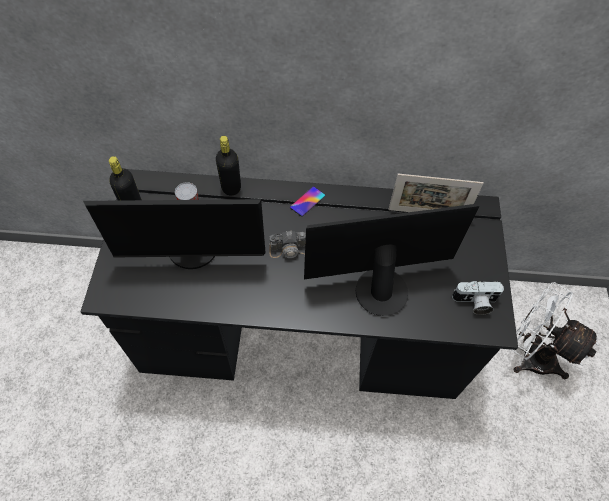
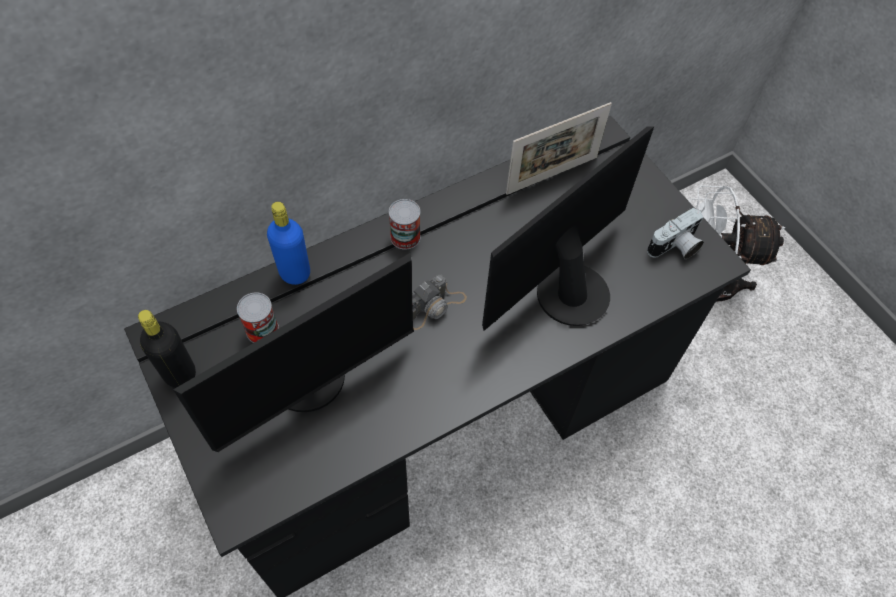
camera: 35 degrees left, 0 degrees up
black bottle [216,136,241,196] -> blue bottle [267,202,310,285]
phone [290,186,326,217] -> can [389,199,421,250]

